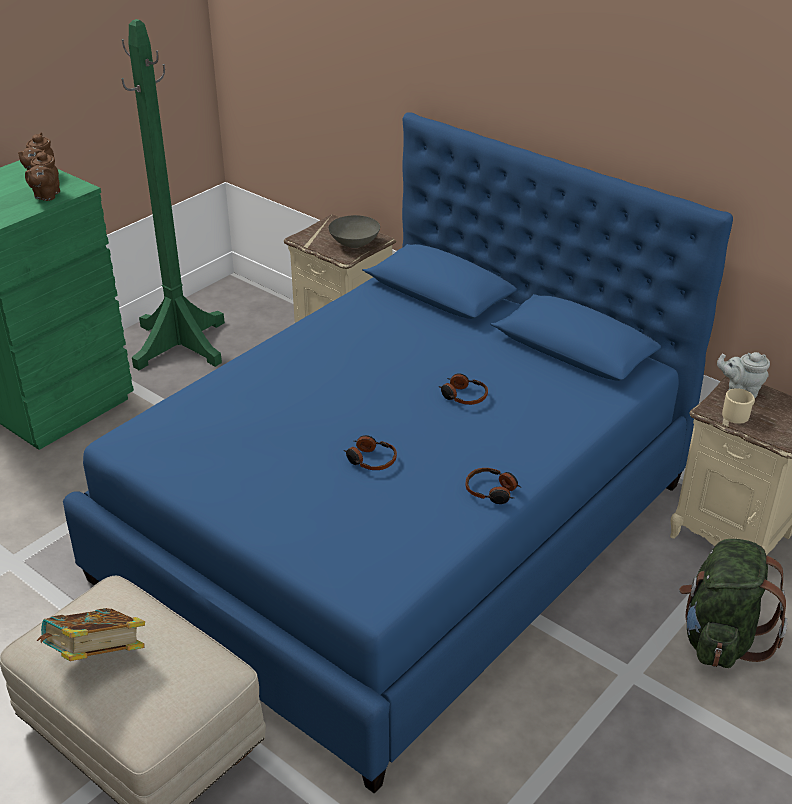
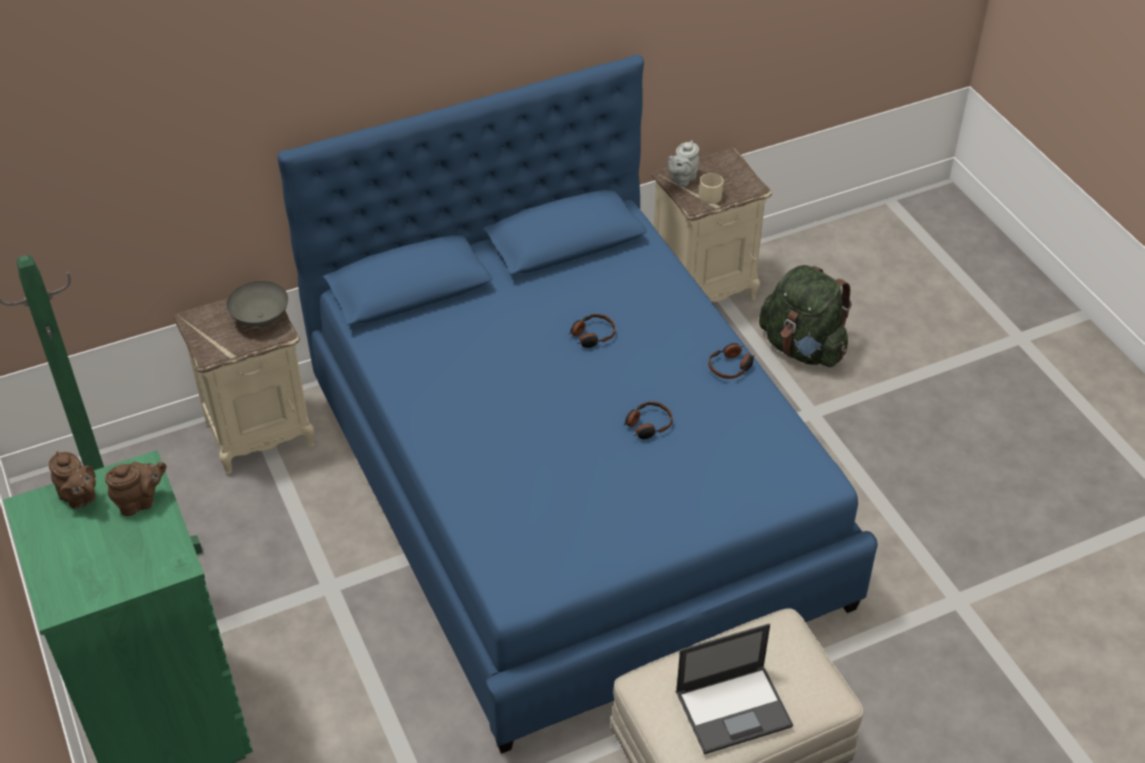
camera: 65 degrees left, 10 degrees up
brown teapot [25,150,60,201] -> brown teapot turned 60 degrees counterclockwise [105,462,166,516]
book [37,608,145,661] -> laptop [676,623,793,754]

